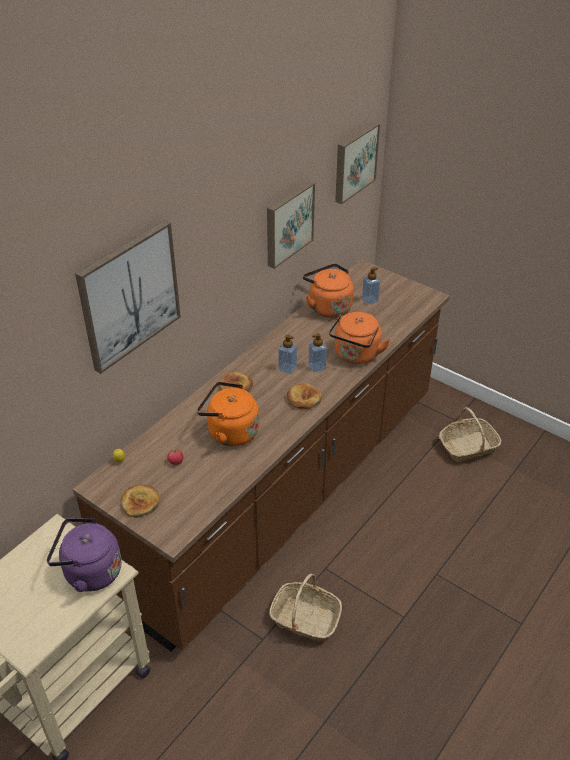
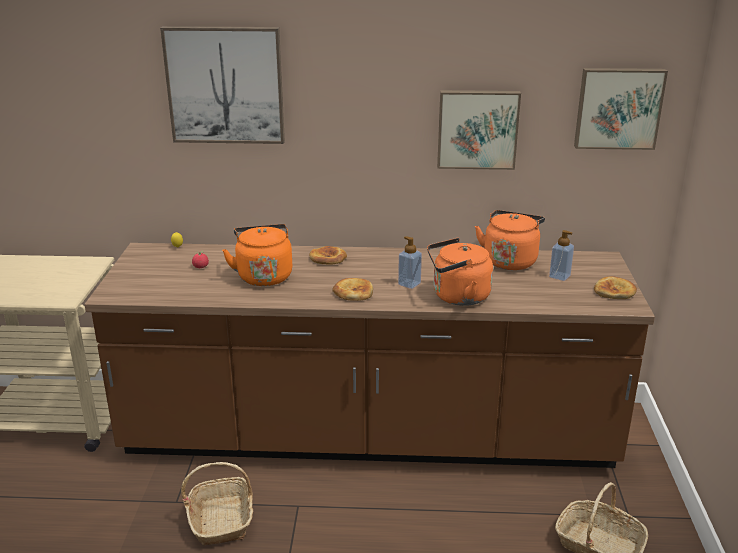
camera: 55 degrees right, 15 degrees down
purple kettle [47,518,122,592] -> none
bread [121,485,160,518] -> bread moved to [594,276,637,299]
soap dispenser [279,335,297,374] -> none

